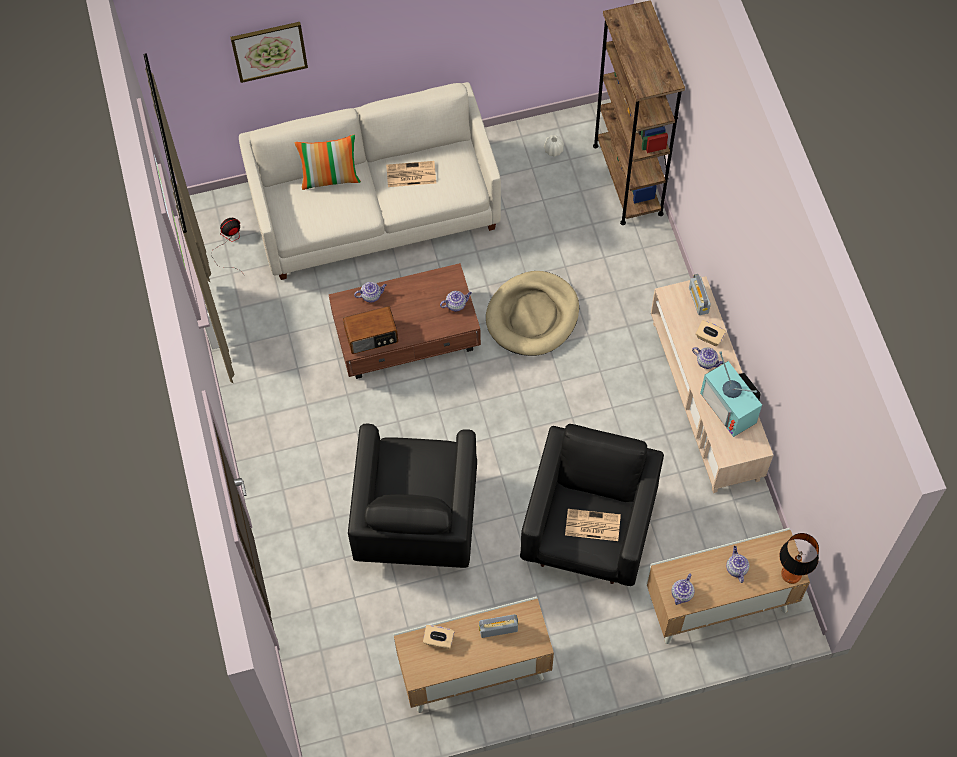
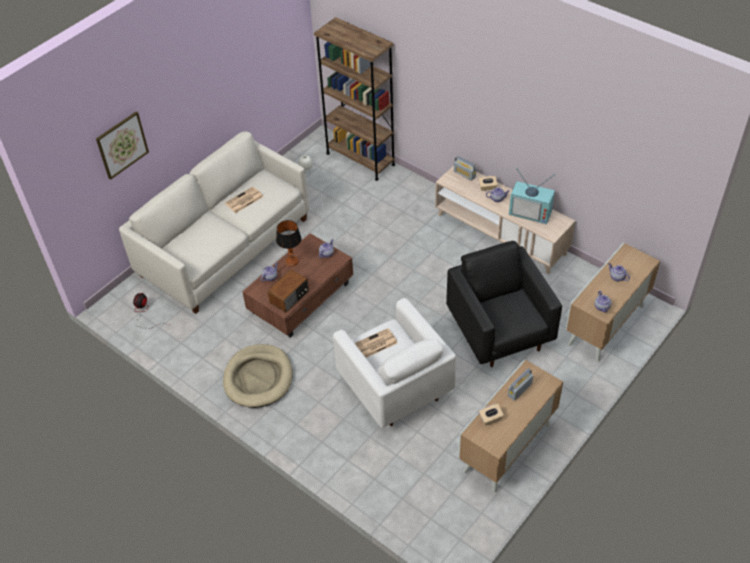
camera: 35 degrees left, 15 degrees down
pillow [294,135,361,190] -> none
black armchair [348,424,477,568] -> white armchair [333,298,456,428]
beige dog bed [486,271,579,356] -> beige dog bed moved to [223,344,293,408]
newspaper [565,509,621,541] -> newspaper moved to [355,328,398,358]
table lamp [779,533,819,584] -> table lamp moved to [276,220,302,267]

